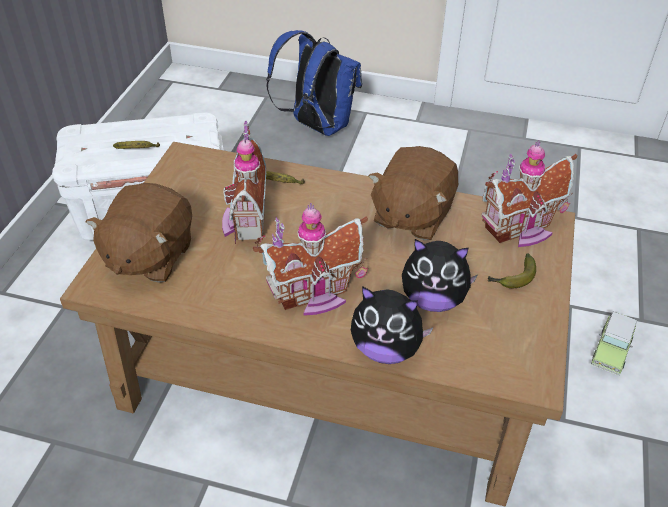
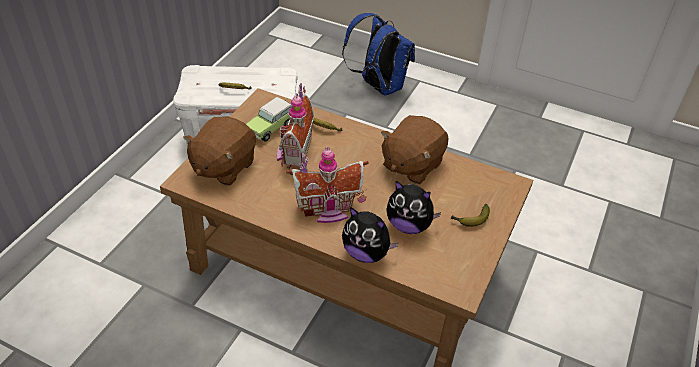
camera: 10 degrees right, 0 degrees up
toy house [481,140,577,247] -> none
toy car [591,311,637,376] -> toy car moved to [246,97,292,142]

